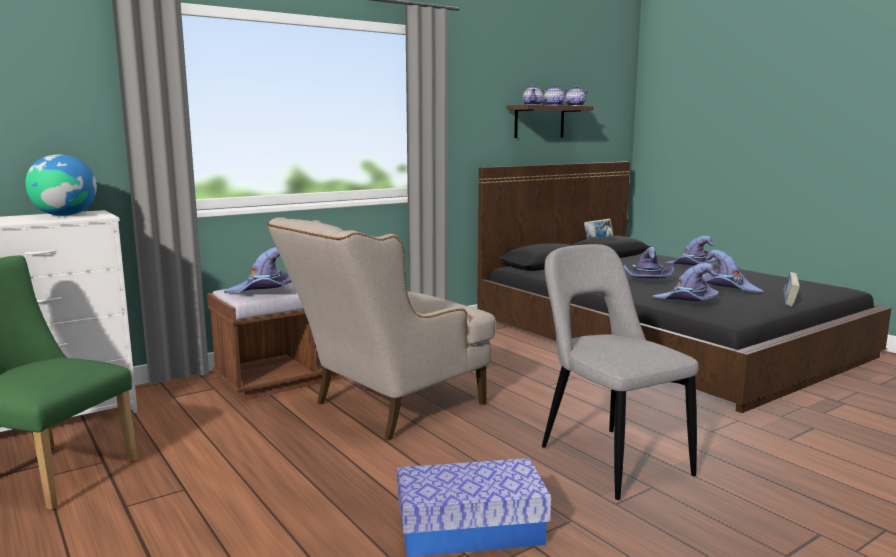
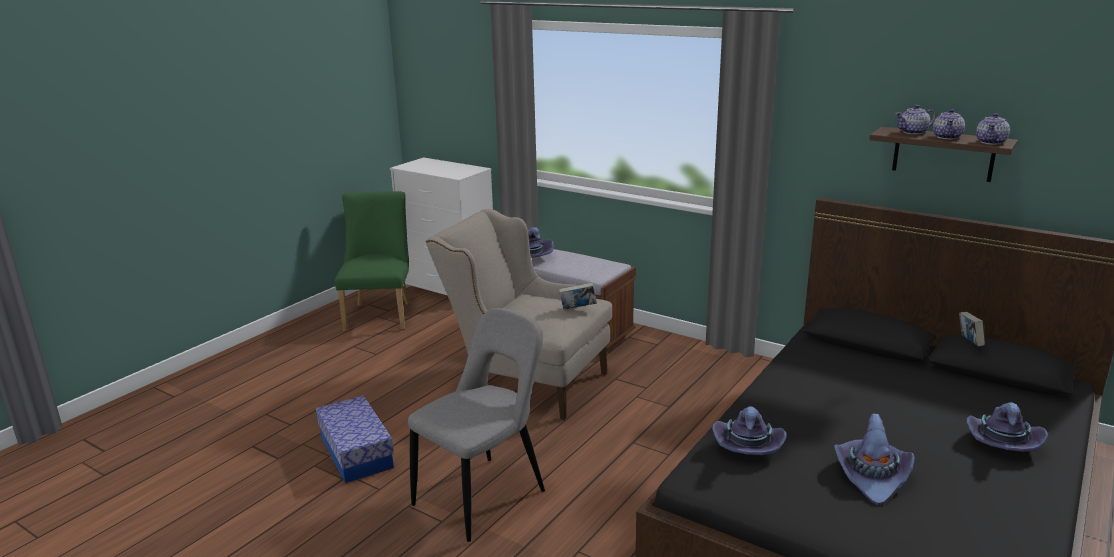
camera: 70 degrees right, 10 degrees up
globe [25,155,97,216] -> none
purple hat [624,247,674,278] -> none
book [783,272,800,307] -> book moved to [559,283,597,310]

